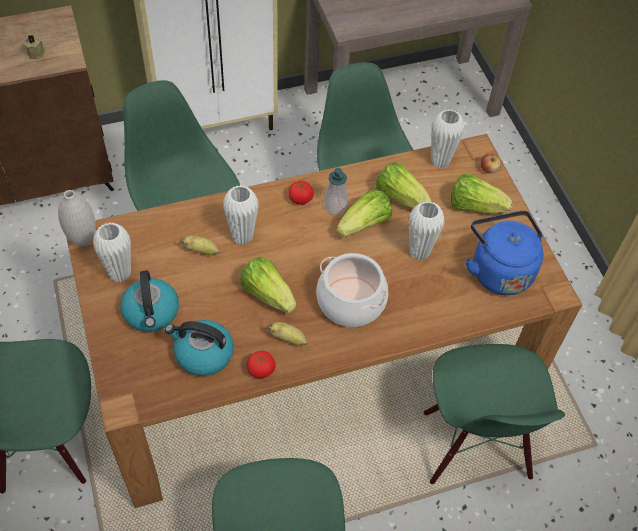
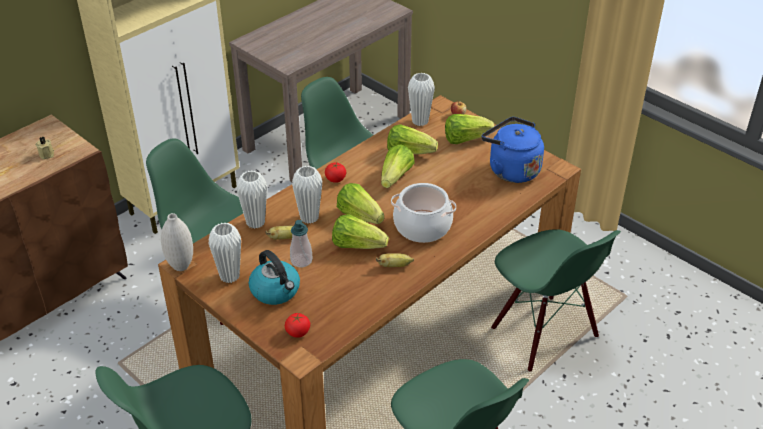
camera: 25 degrees left, 15 degrees down
kettle [165,320,234,376] -> none
tomato [247,351,276,378] -> tomato moved to [285,313,310,338]
soap dispenser [324,168,348,215] -> soap dispenser moved to [290,220,313,268]
white vase [409,201,444,260] -> white vase moved to [237,171,267,229]
none -> lettuce [337,183,384,224]

